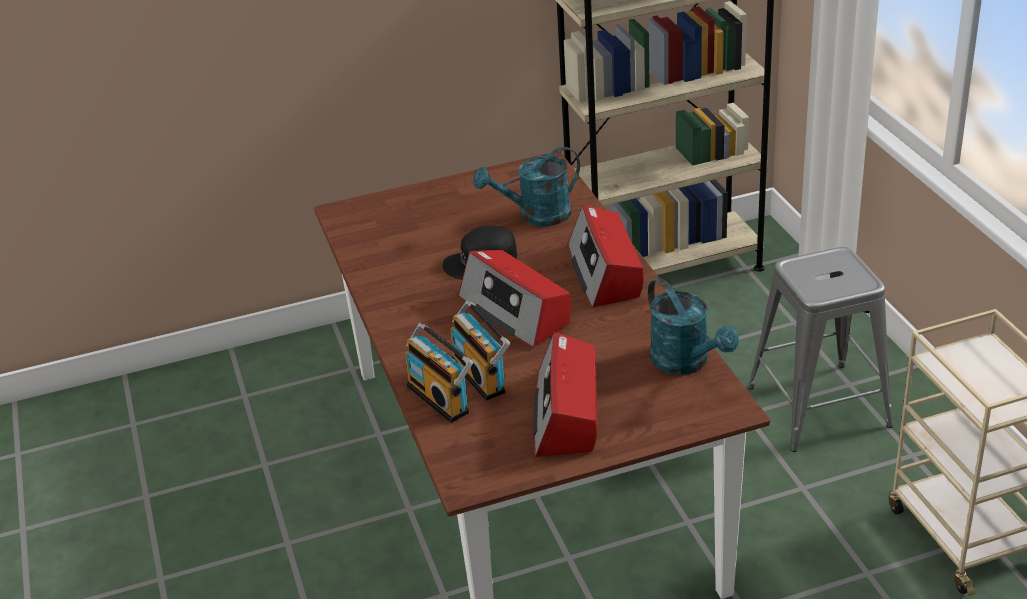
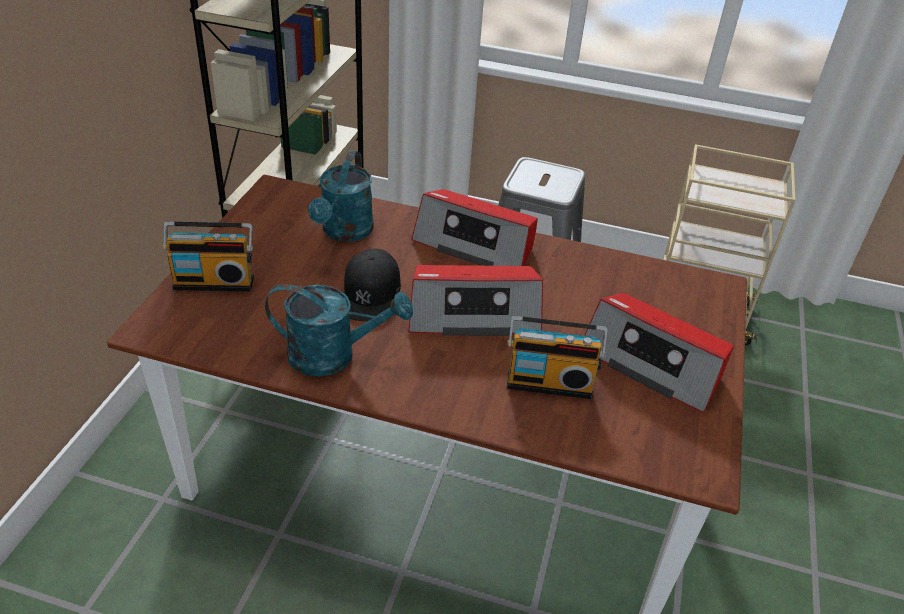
camera: 60 degrees left, 5 degrees up
radio [405,323,473,423] -> radio moved to [163,221,254,291]
turquoise watering can [648,278,739,375] -> turquoise watering can moved to [265,284,413,376]

